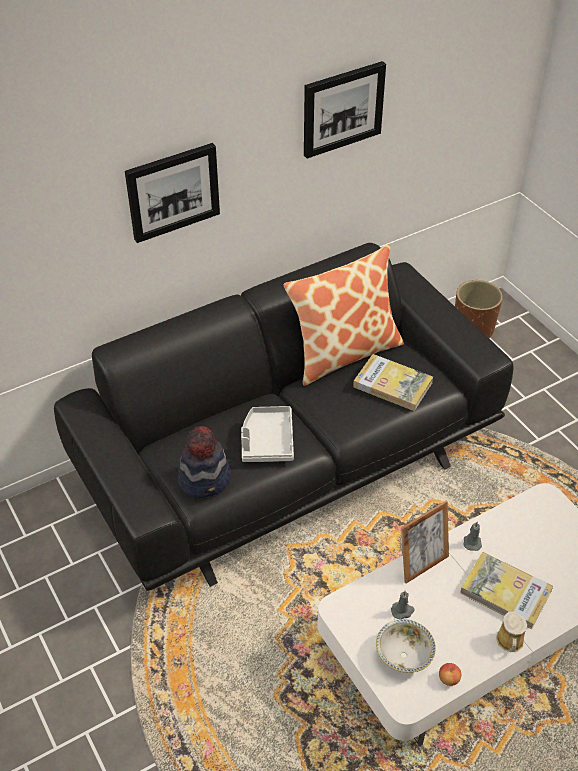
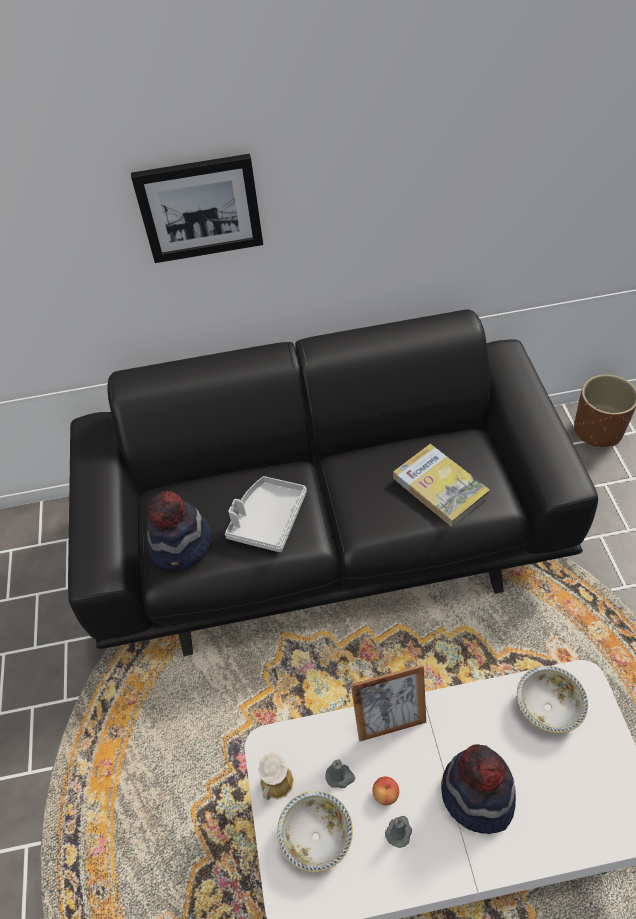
camera: 25 degrees right, 5 degrees up
pillow [284,244,404,386] -> none
picture [304,61,386,159] -> none
apple [439,663,461,686] -> apple moved to [372,776,399,805]
book [460,552,553,630] -> hat [441,744,516,834]
grey candle [463,522,482,551] -> grey candle moved to [385,816,412,848]
mug [496,612,527,652] -> mug moved to [258,752,294,800]
none -> bowl [517,666,588,733]

